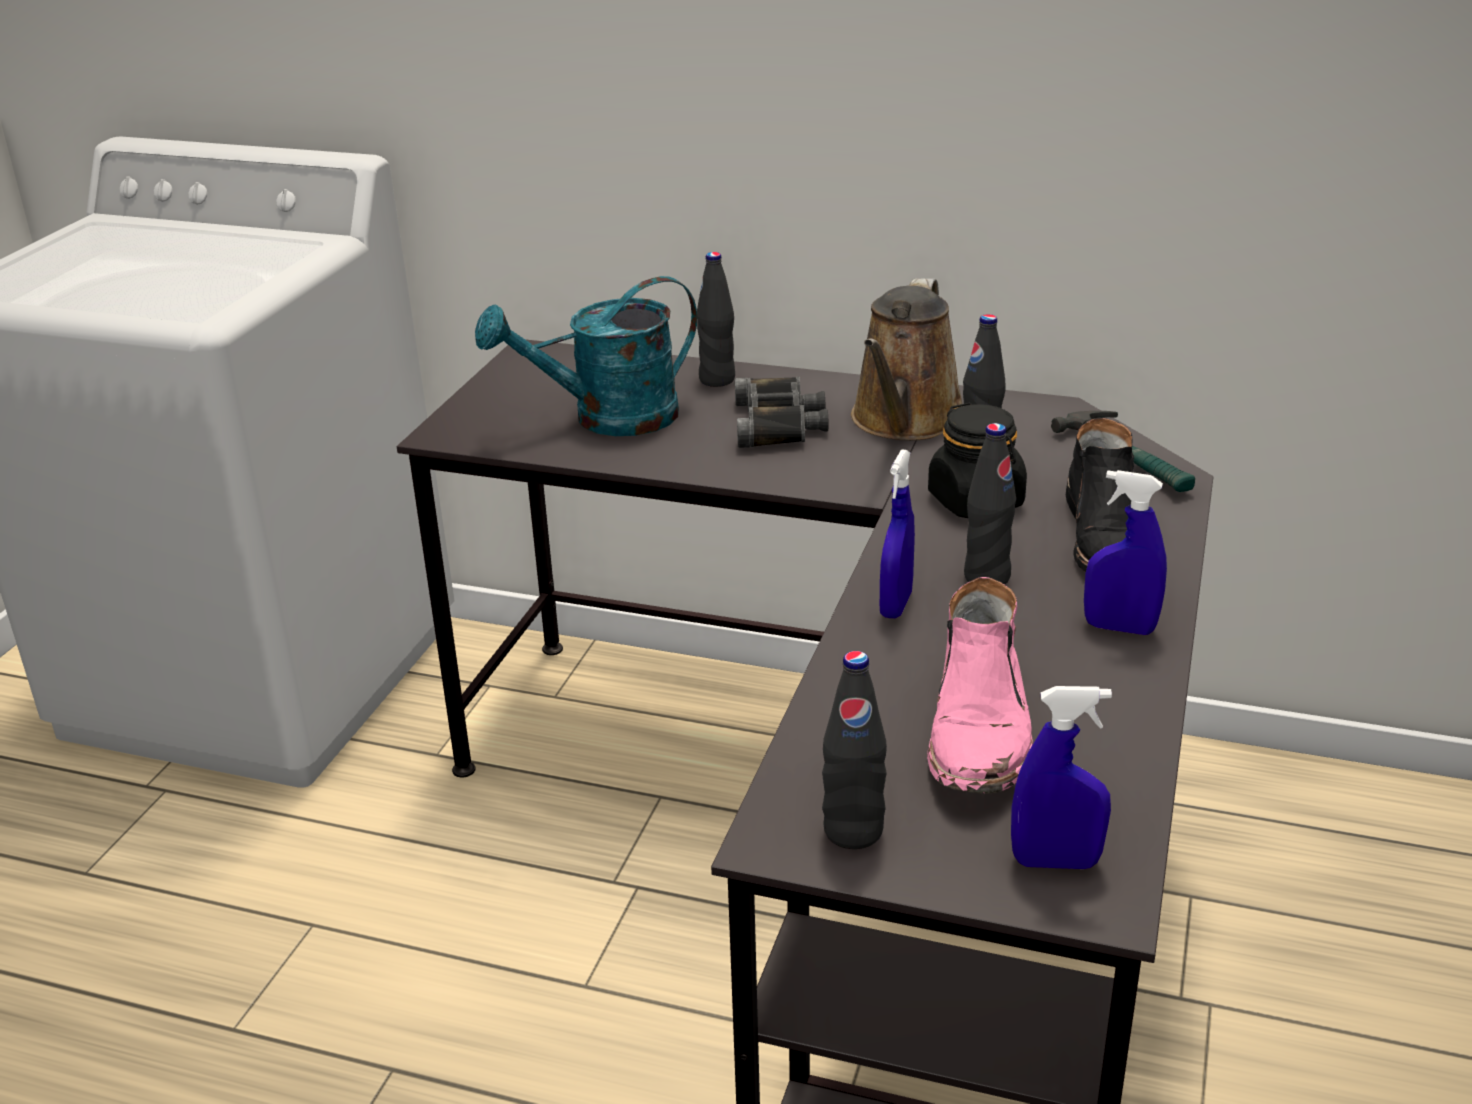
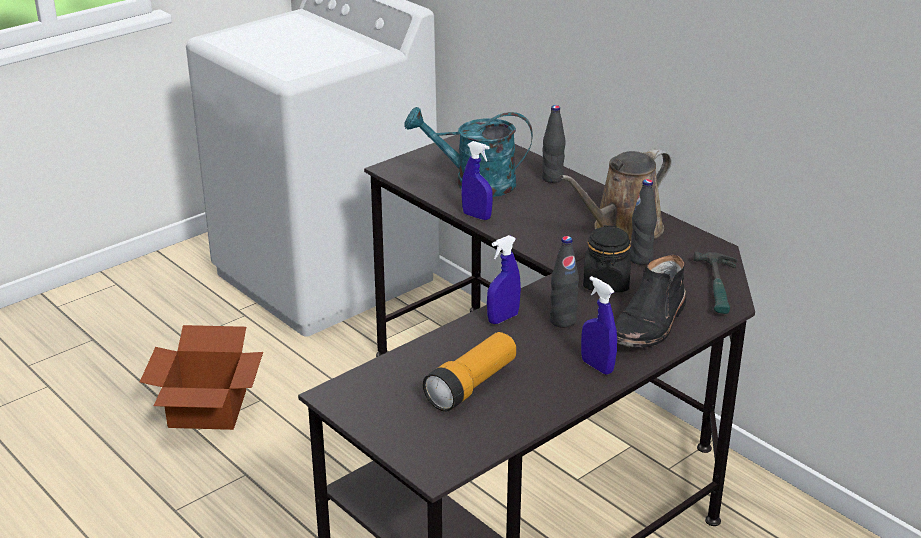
camera: 30 degrees right, 0 degrees up
black binoculars [735,377,828,448] -> none
black bottle [822,651,887,849] -> none
pink boot [927,577,1033,794] -> flashlight [423,332,516,412]
blue spray bottle [1011,686,1112,869] -> blue spray bottle moved to [461,141,493,220]
none -> cardboard box [140,325,263,430]

